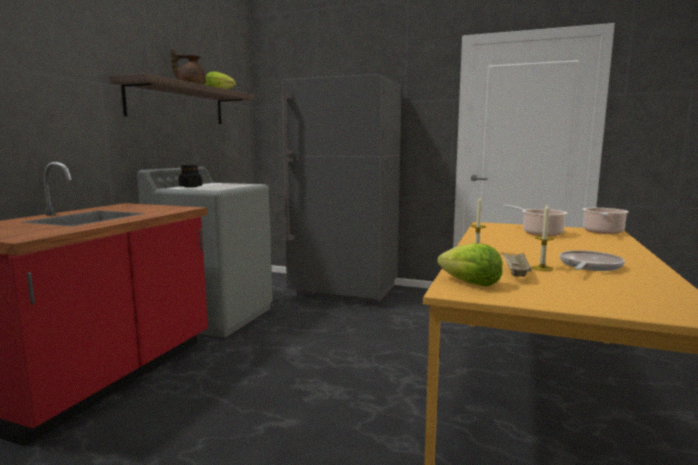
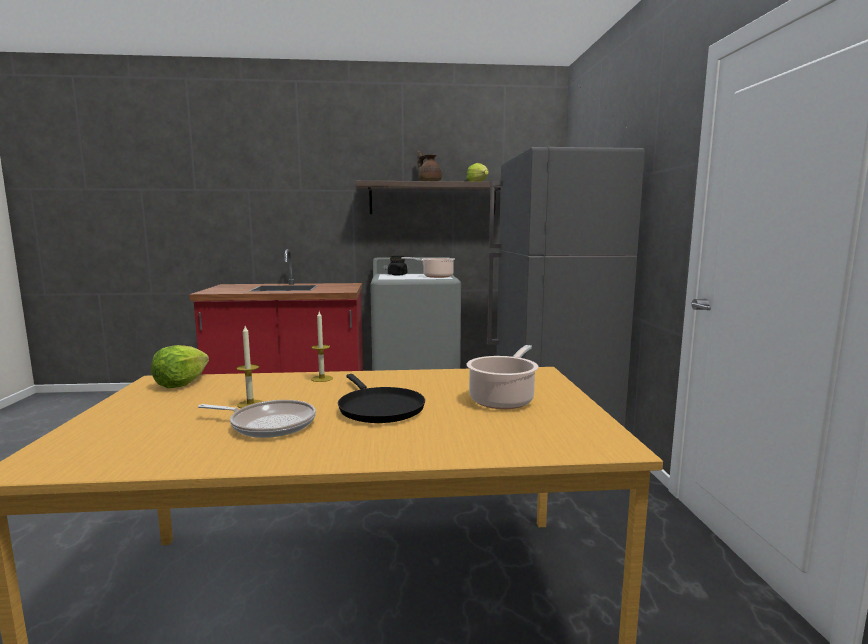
camera: 65 degrees right, 0 degrees up
beige tray [502,251,532,277] -> none
cooking pot [582,208,629,234] -> cooking pot moved to [401,257,455,278]
none -> black frying pan [338,374,425,423]

